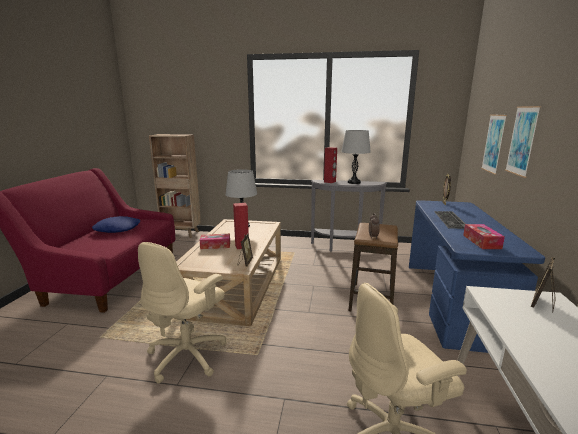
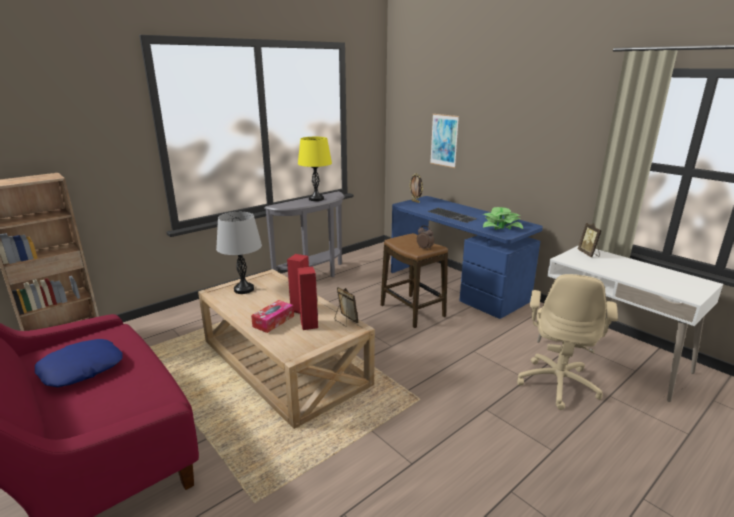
camera: 50 degrees left, 5 degrees up
beige office chair [138,242,226,384] -> none
red speaker [324,147,337,183] -> red speaker moved to [297,266,318,330]
grey table lamp [341,130,371,184] -> yellow table lamp [298,137,332,201]
tissue box [463,224,505,249] -> potted plant [482,207,523,230]
picture [505,106,541,178] -> none

